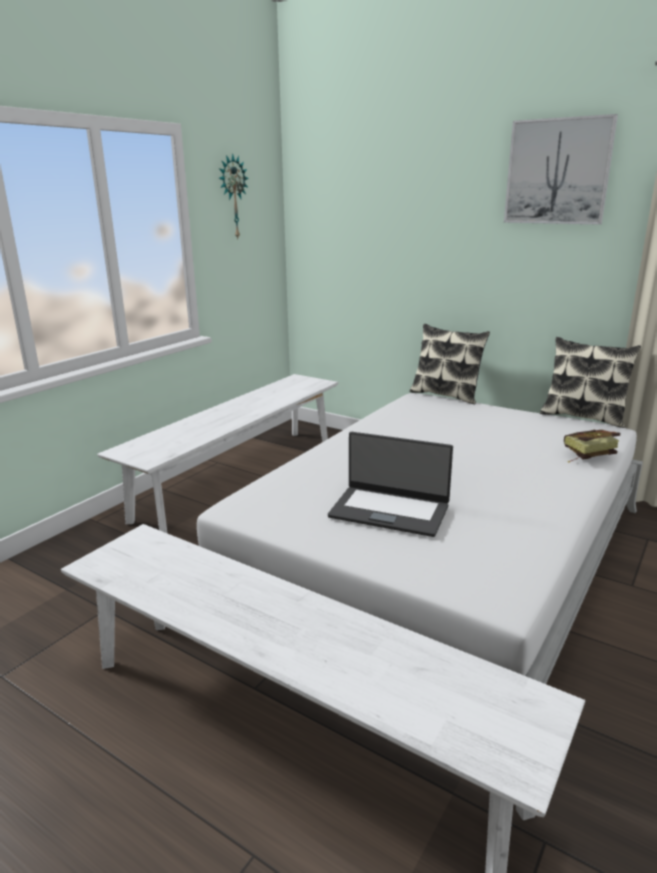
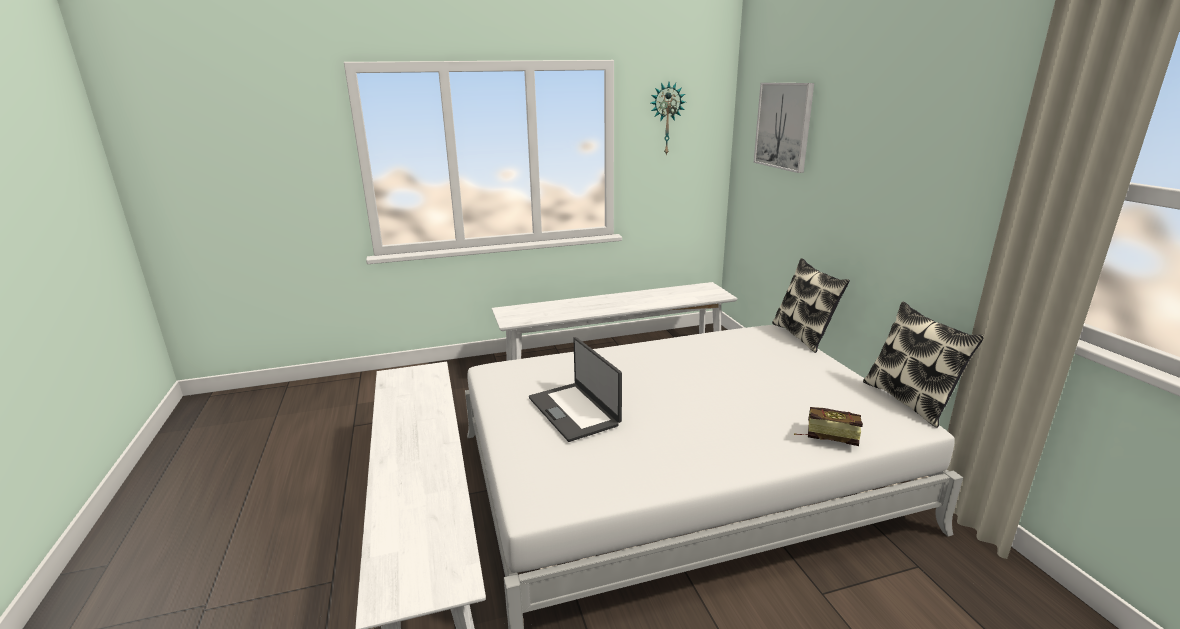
camera: 40 degrees right, 0 degrees up
picture [504,114,618,225] -> picture moved to [754,83,814,173]

